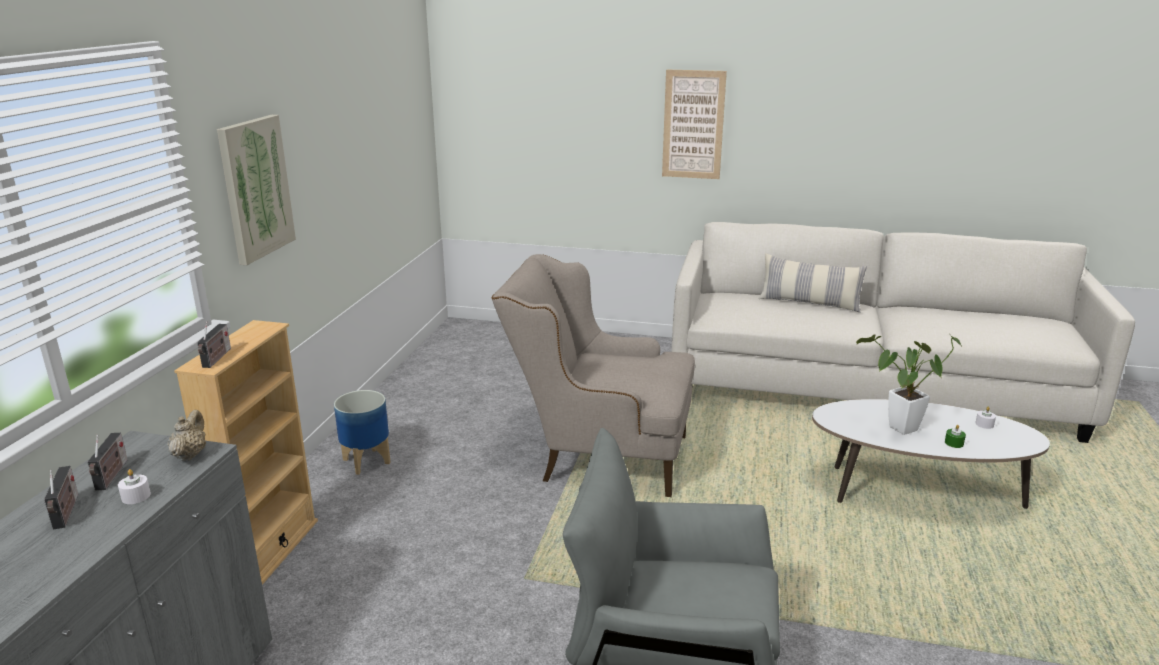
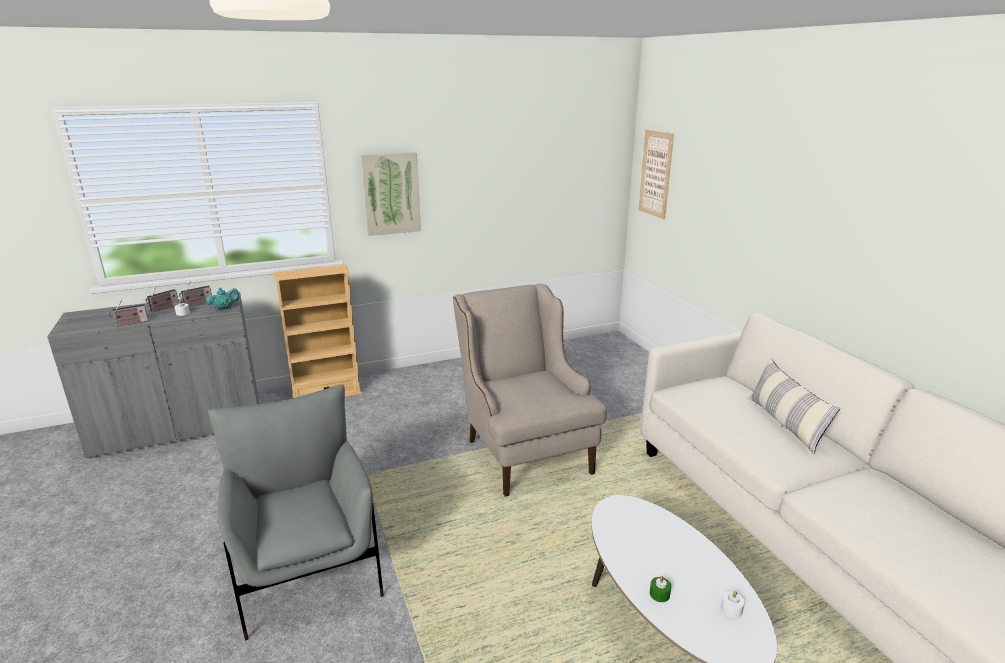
camera: 55 degrees right, 0 degrees up
beige teapot [168,410,206,461] -> turquoise teapot [206,288,240,310]
radio [197,321,231,368] -> radio moved to [109,299,148,327]
planter [334,390,391,475] -> none
picture [662,69,727,179] -> picture moved to [639,129,674,219]
potted plant [856,335,962,435] -> none

